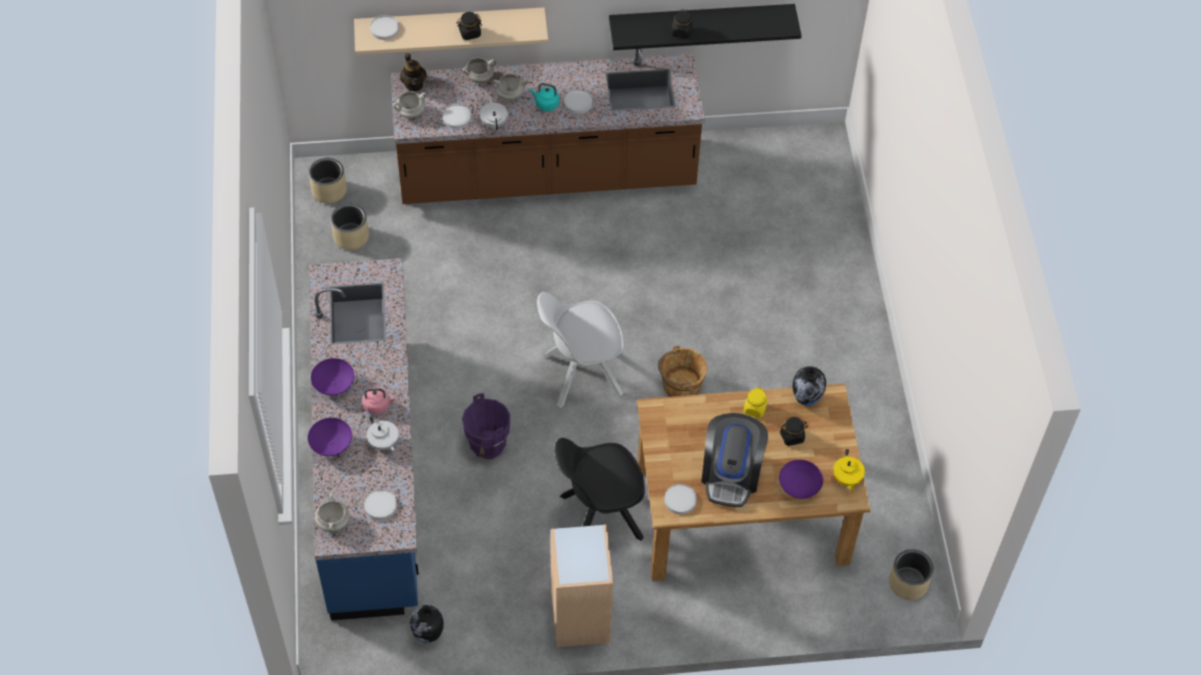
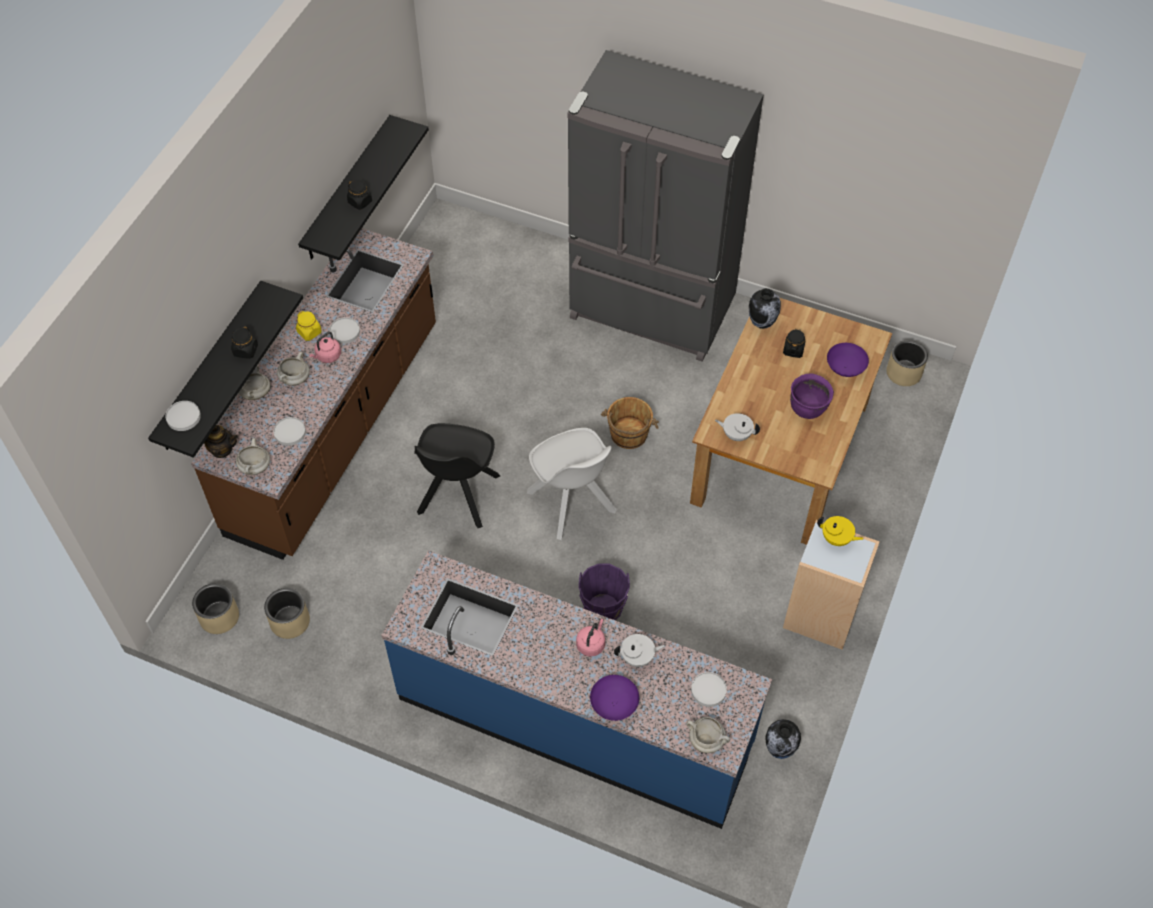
camera: 60 degrees left, 0 degrees up
purple bowl [311,358,354,396] -> none
beige shelf [354,7,548,55] -> black shelf [148,281,303,458]
white teapot [480,97,508,130] -> white teapot moved to [715,413,760,441]
turquoise kettle [530,83,559,111] -> pink kettle [309,332,341,363]
white chair [537,292,624,408] -> white chair turned 45 degrees counterclockwise [527,428,617,540]
black chair [554,438,645,541] -> black chair moved to [414,423,500,528]
white plate [664,484,697,514] -> none
coffee machine [701,413,768,507] -> purple cooking pot [790,373,834,419]
yellow jar [743,387,768,418] -> yellow jar moved to [296,311,322,341]
yellow teapot [833,449,865,492] -> yellow teapot moved to [817,516,863,546]
none -> grey fridge [568,50,763,362]

